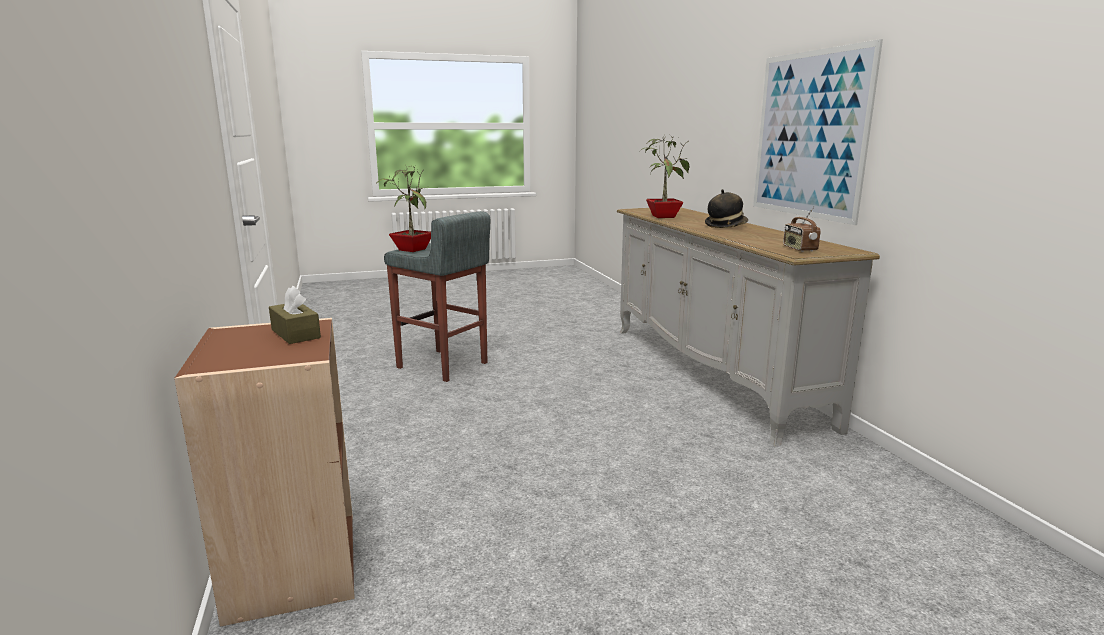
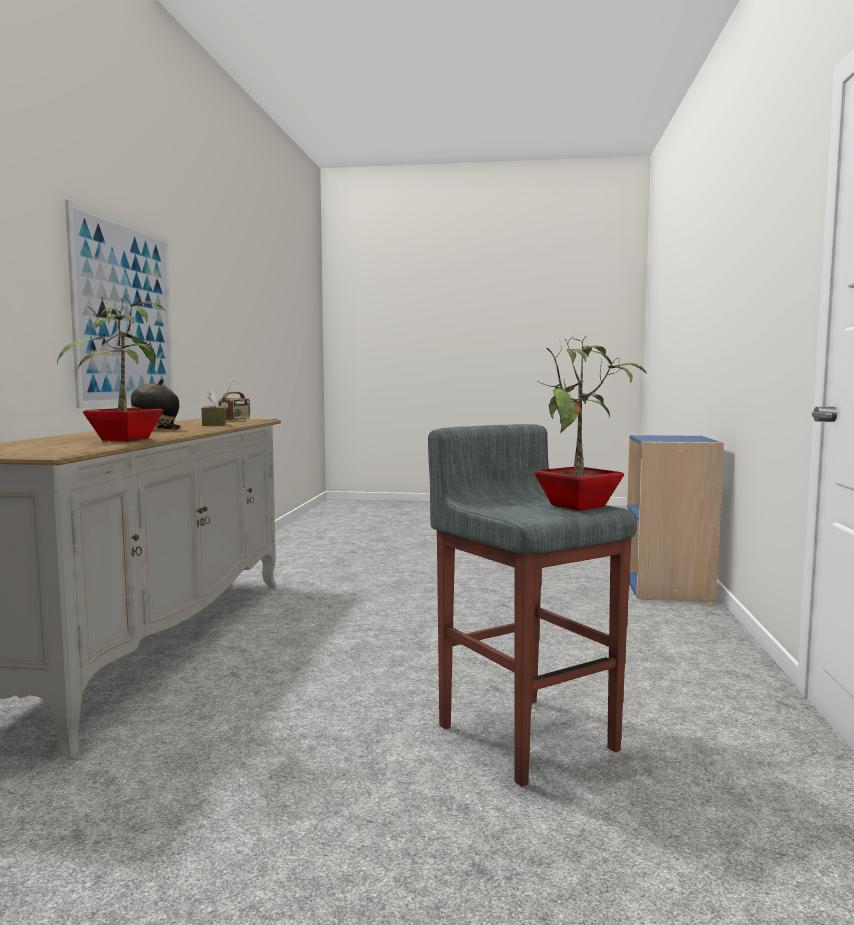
camera: 155 degrees left, 10 degrees down
brown bookcase [174,318,355,627] -> blue bookcase [627,435,724,602]
brown tissue box [269,286,321,344] -> brown tissue box moved to [202,390,226,426]

